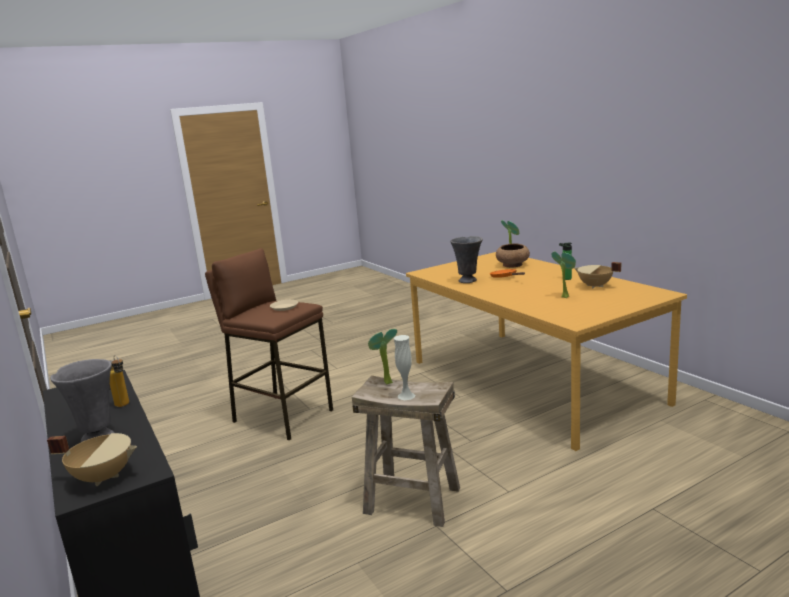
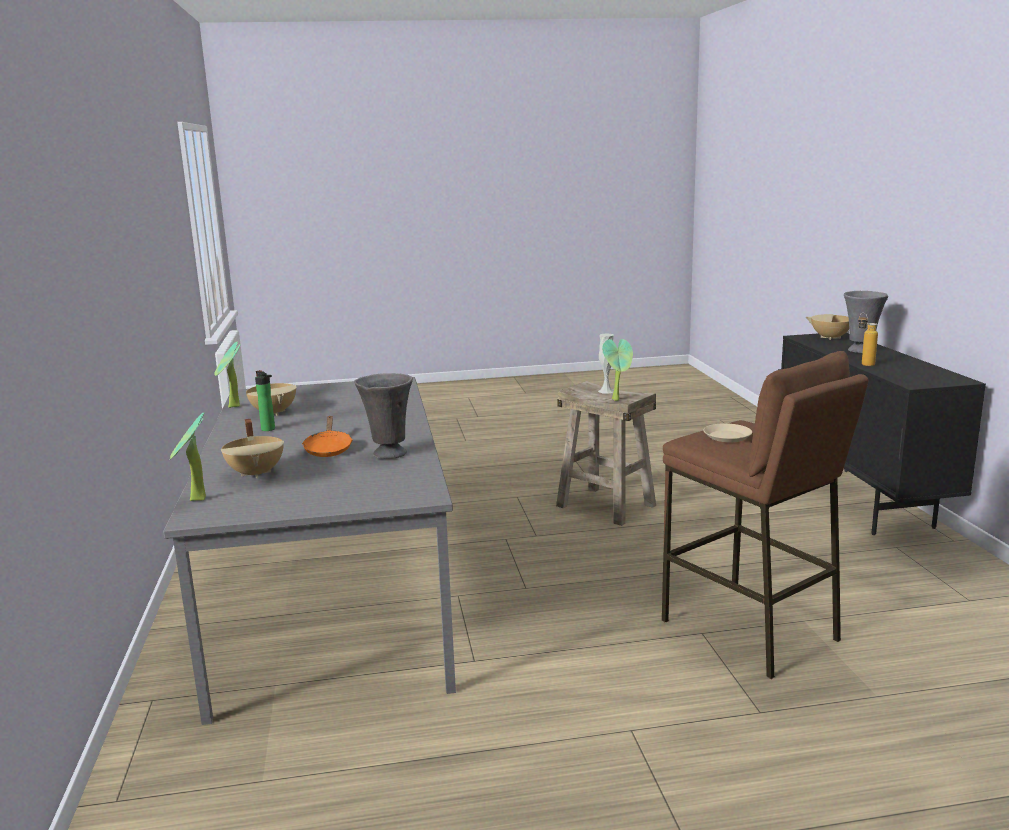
camera: 160 degrees left, 0 degrees up
orange dining table [406,252,687,451] -> grey dining table [163,377,456,725]
brown bowl [496,243,530,268] -> beige cooking pot [221,419,284,479]
potted plant [551,252,576,298] -> potted plant moved to [214,342,241,408]

